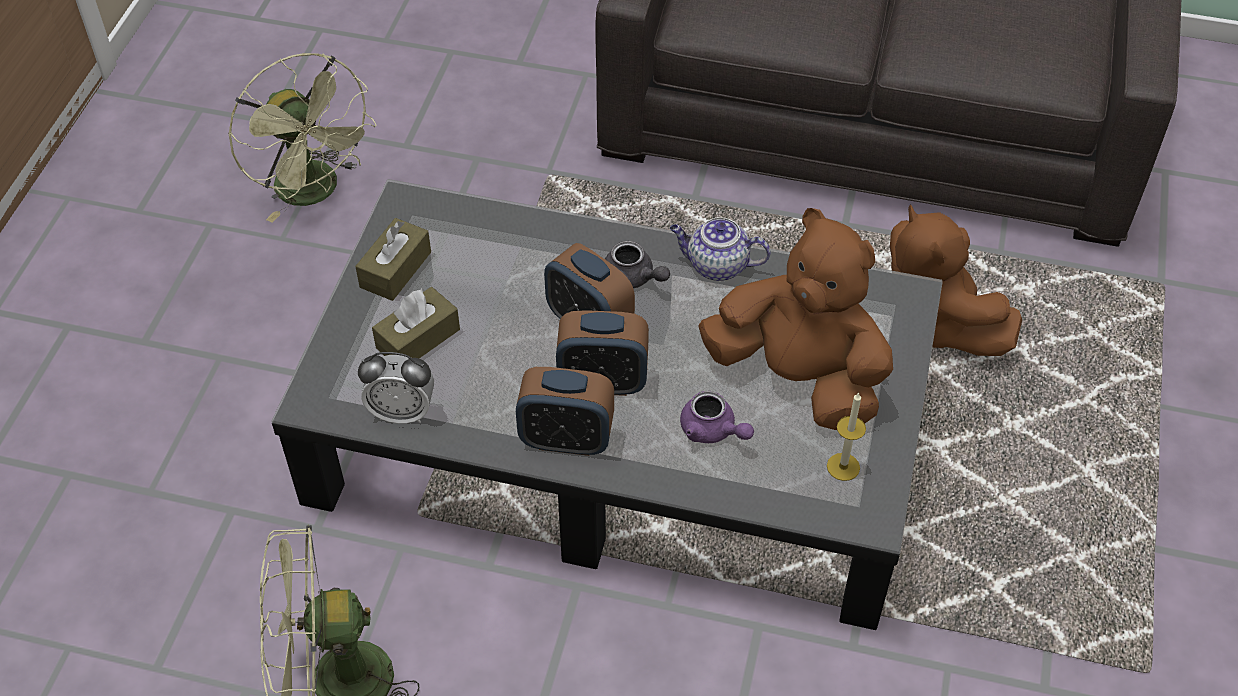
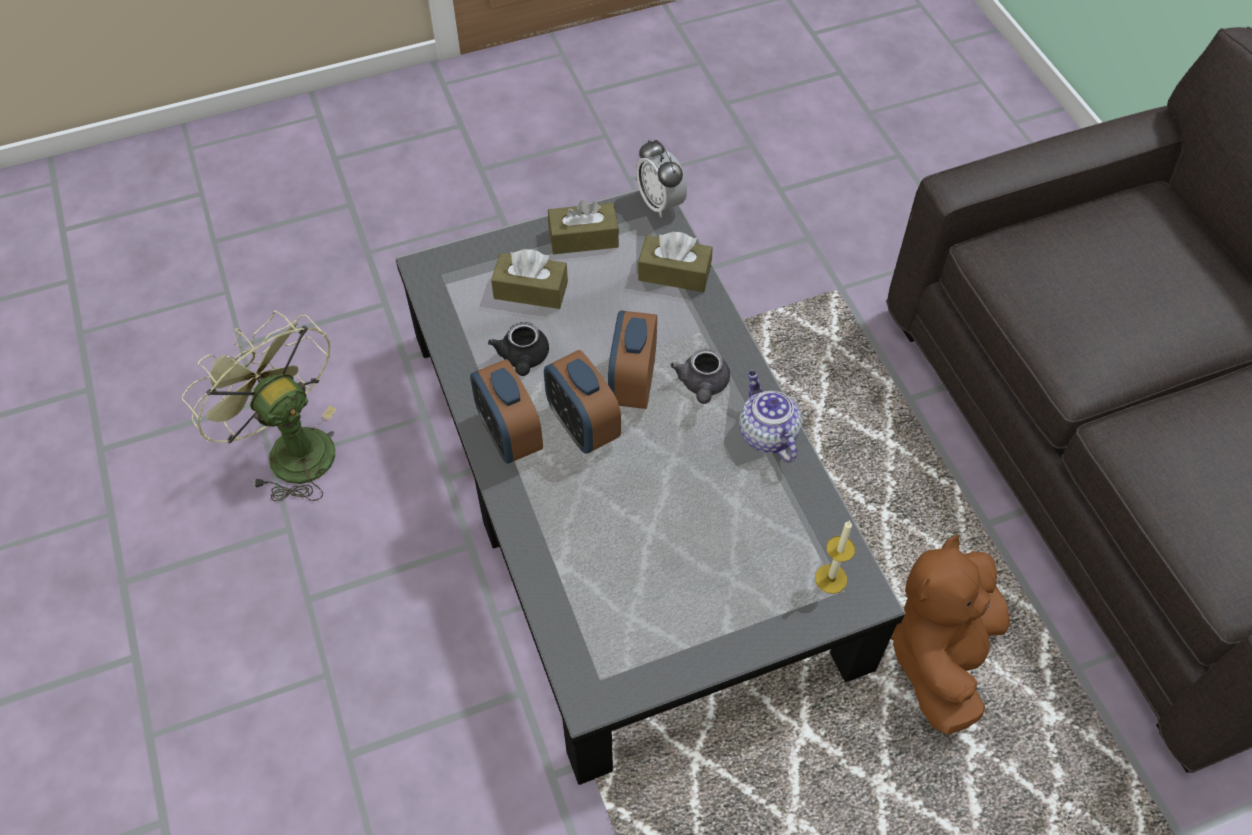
camera: 55 degrees right, 5 degrees up
green fan [228,53,377,223] -> none
alarm clock [358,352,434,424] -> alarm clock moved to [636,139,687,217]
purple teapot [680,391,754,443] -> none
brown plush toy [698,208,893,430] -> none
candle [827,392,866,481] -> candle moved to [815,521,855,594]
none -> black teapot [488,322,549,376]
none -> brown tissue box [638,232,713,292]

